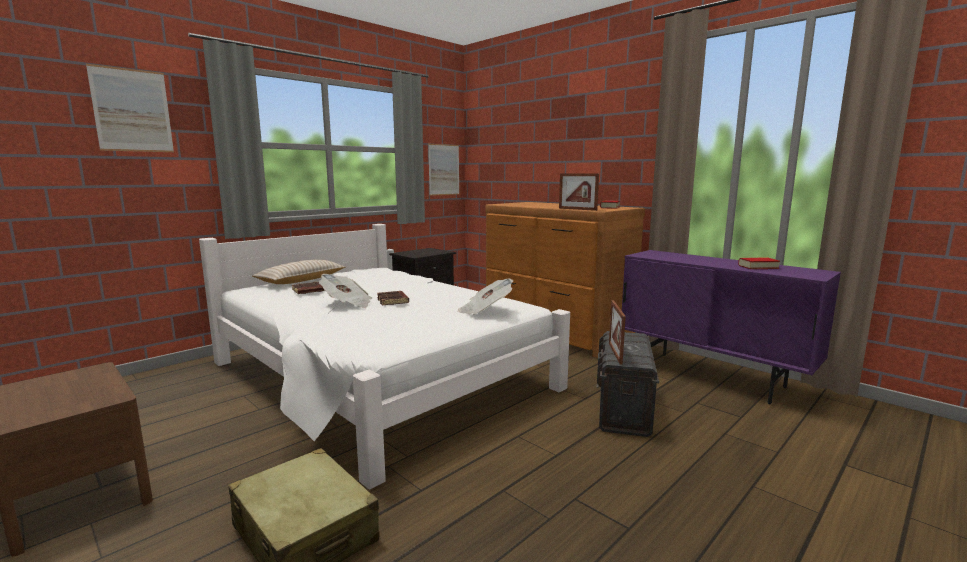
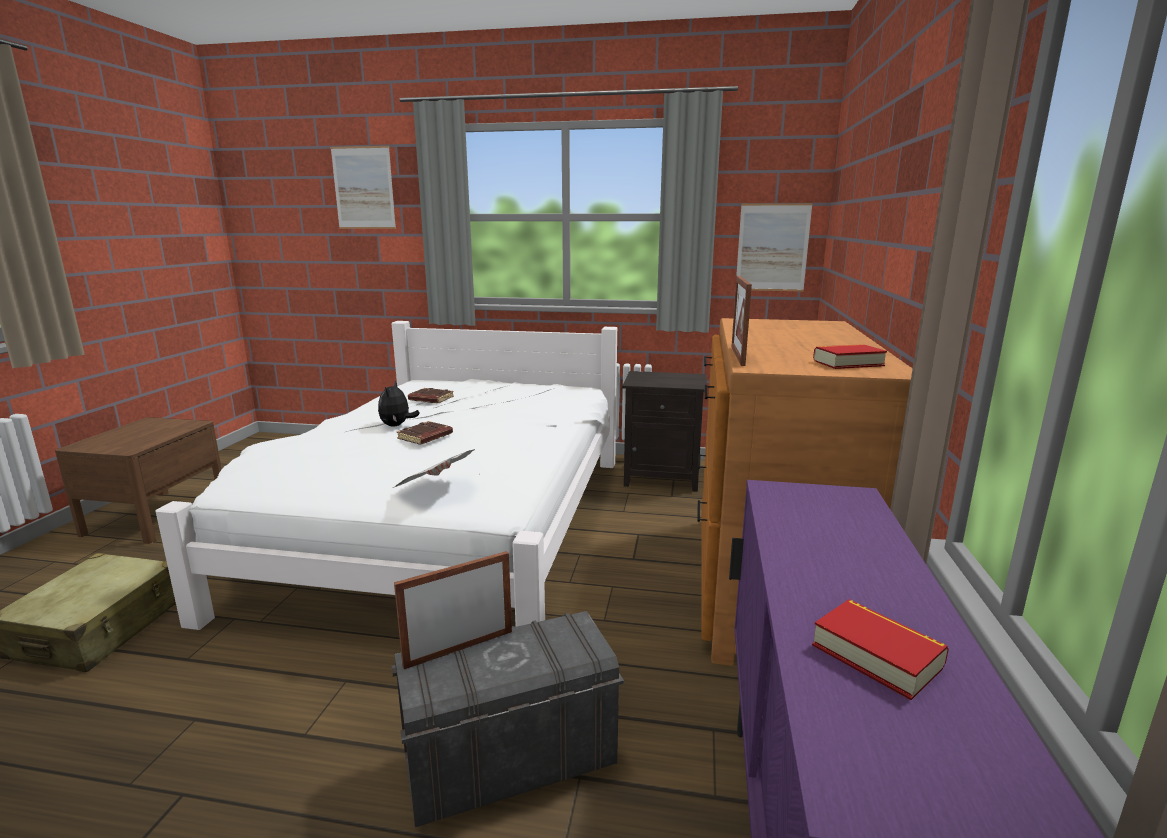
camera: 55 degrees right, 5 degrees up
beige pillow [252,259,345,284] -> none
newspaper [319,274,372,308] -> plush toy [378,381,420,427]

